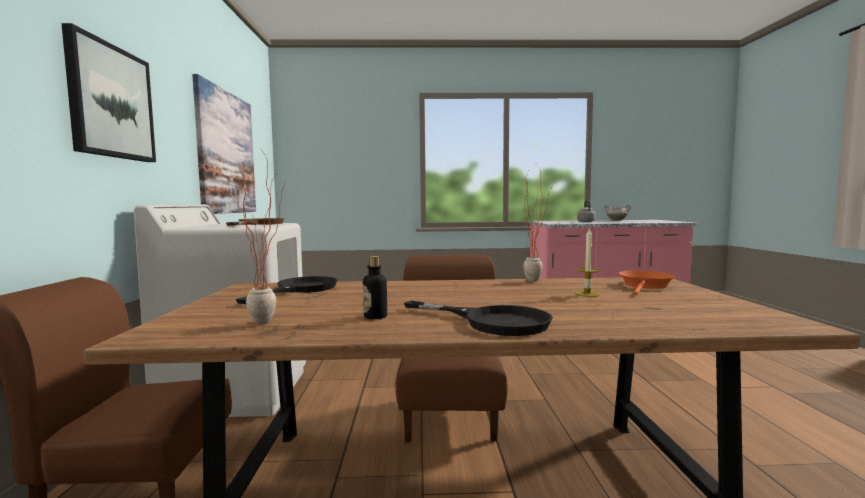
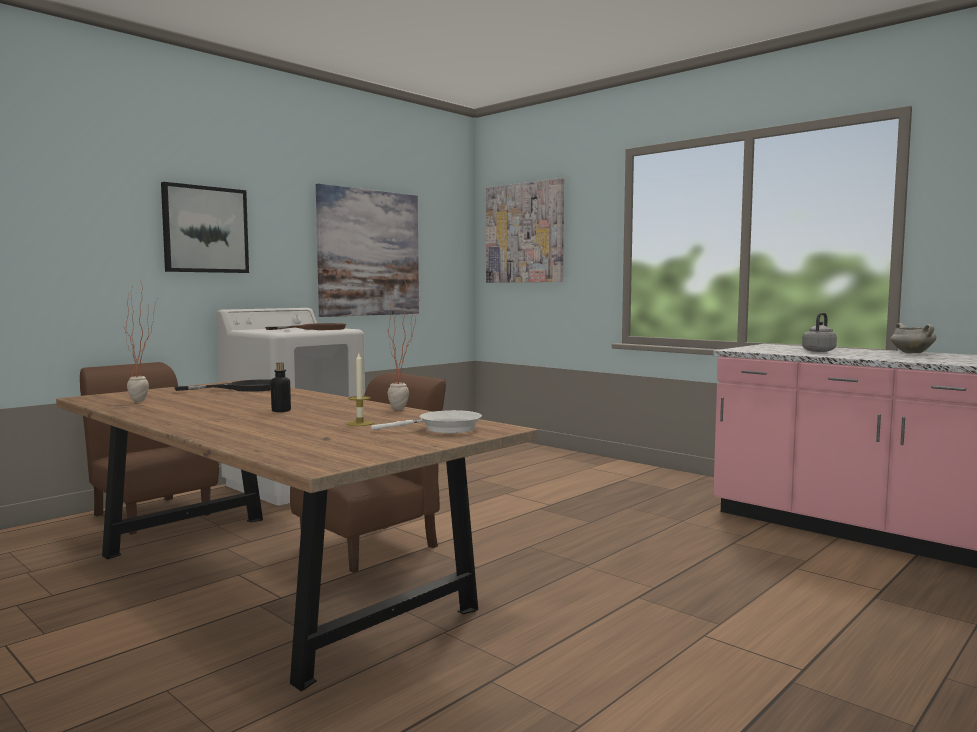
camera: 45 degrees right, 0 degrees up
bottle [363,256,387,319] -> bottle moved to [271,363,291,412]
black frying pan [404,301,553,336] -> none
orange frying pan [619,270,675,296] -> white frying pan [371,410,482,433]
none -> picture [486,178,564,283]

